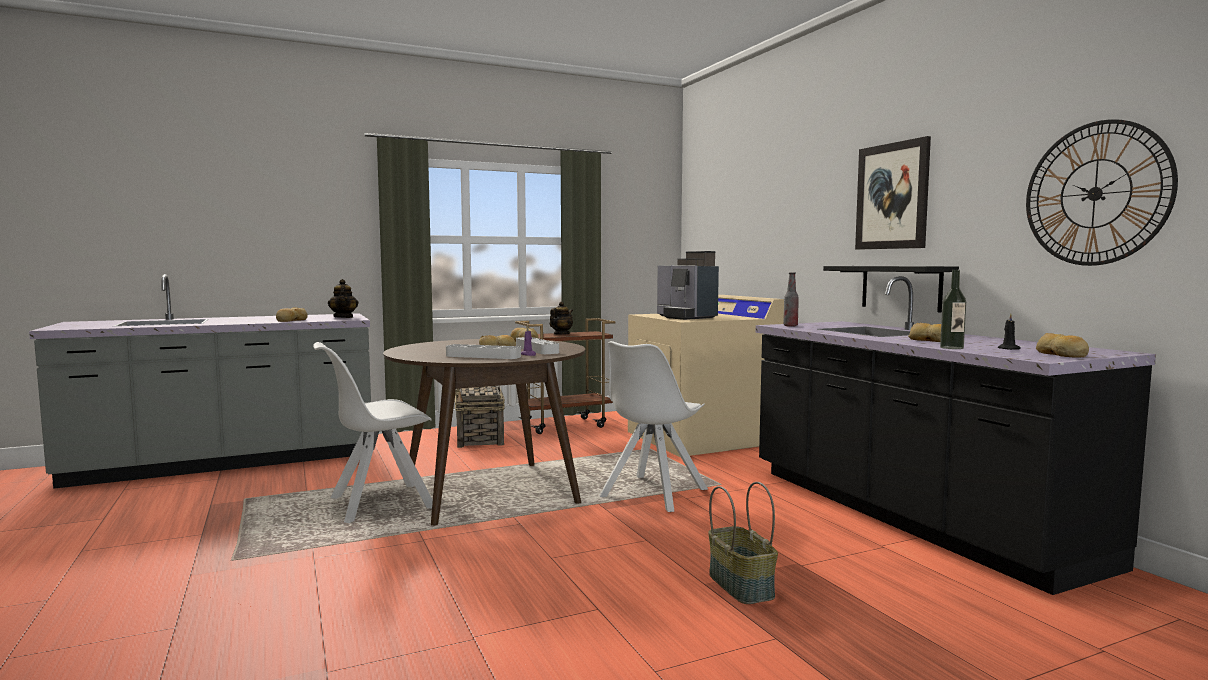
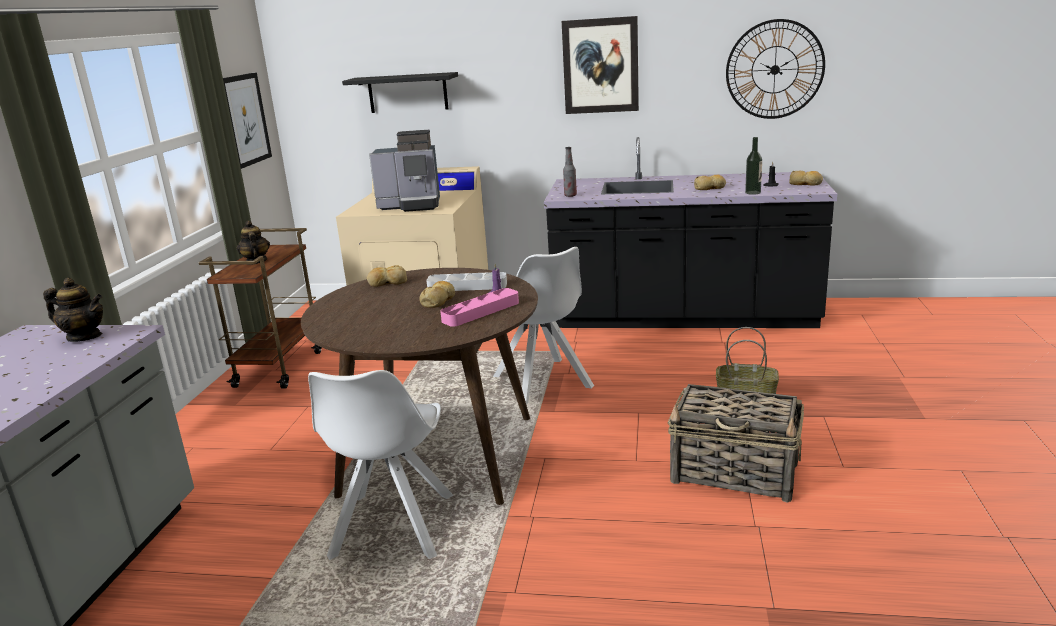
camera: 55 degrees left, 15 degrees up
bread [276,307,308,322] -> none
grey tray [446,344,521,359] -> pink tray [440,288,519,327]
basket [454,386,505,448] -> basket moved to [667,384,804,503]
black shelf [823,266,959,313] -> black shelf moved to [342,72,458,113]
none -> picture [223,73,272,169]

